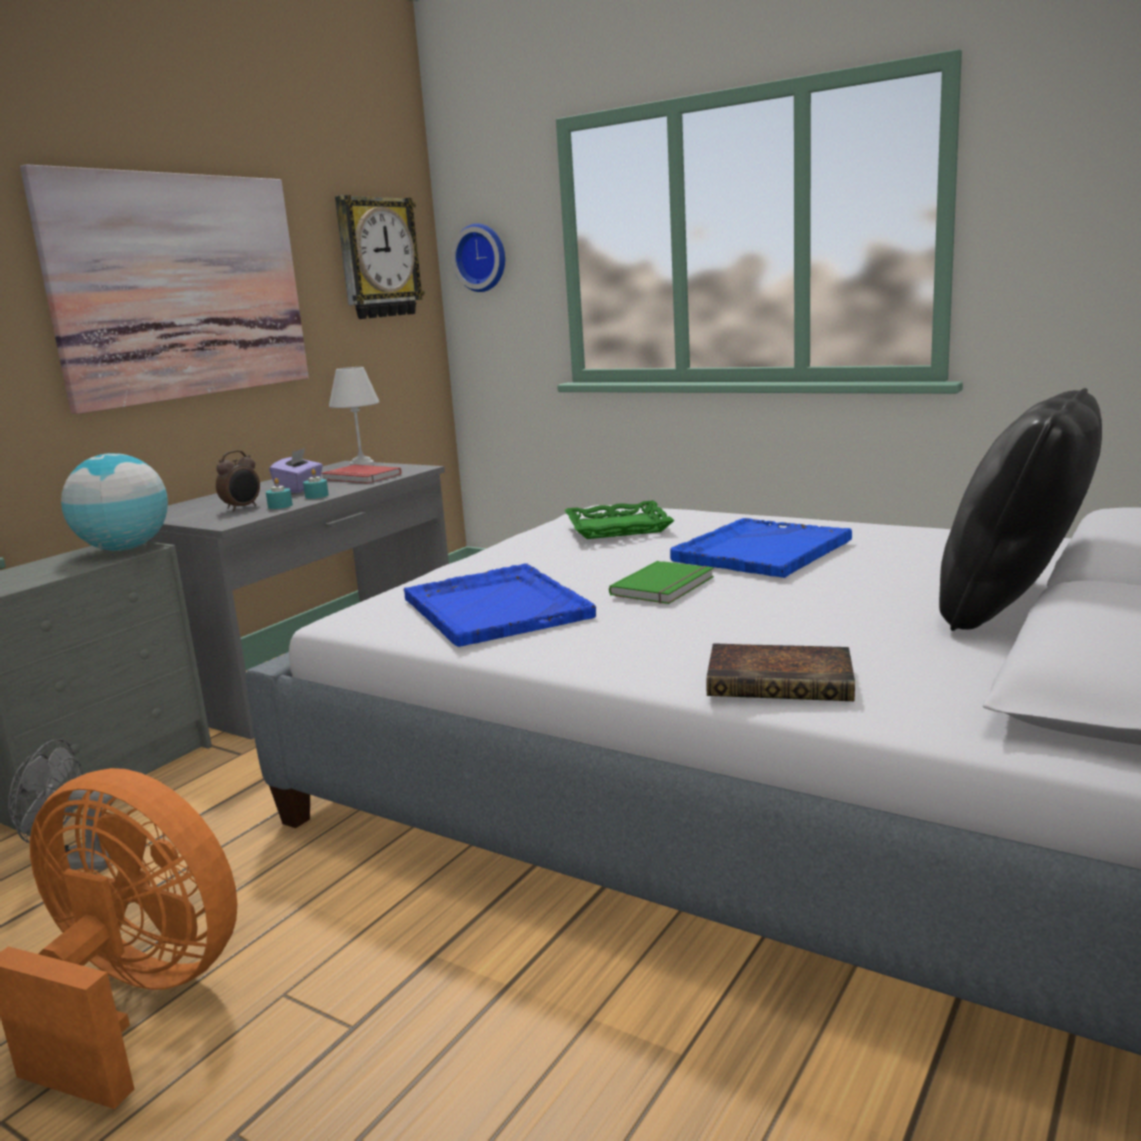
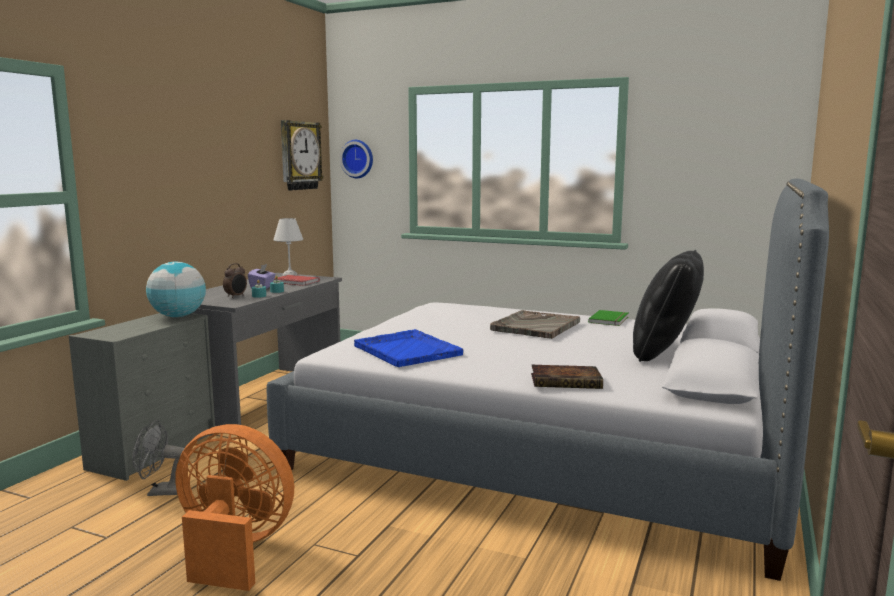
camera: 10 degrees left, 5 degrees down
picture [20,164,309,414] -> none
green tray [565,500,675,539] -> none
green book [609,561,714,604] -> green book moved to [588,310,628,326]
blue tray [670,518,852,578] -> grey tray [490,310,580,339]

